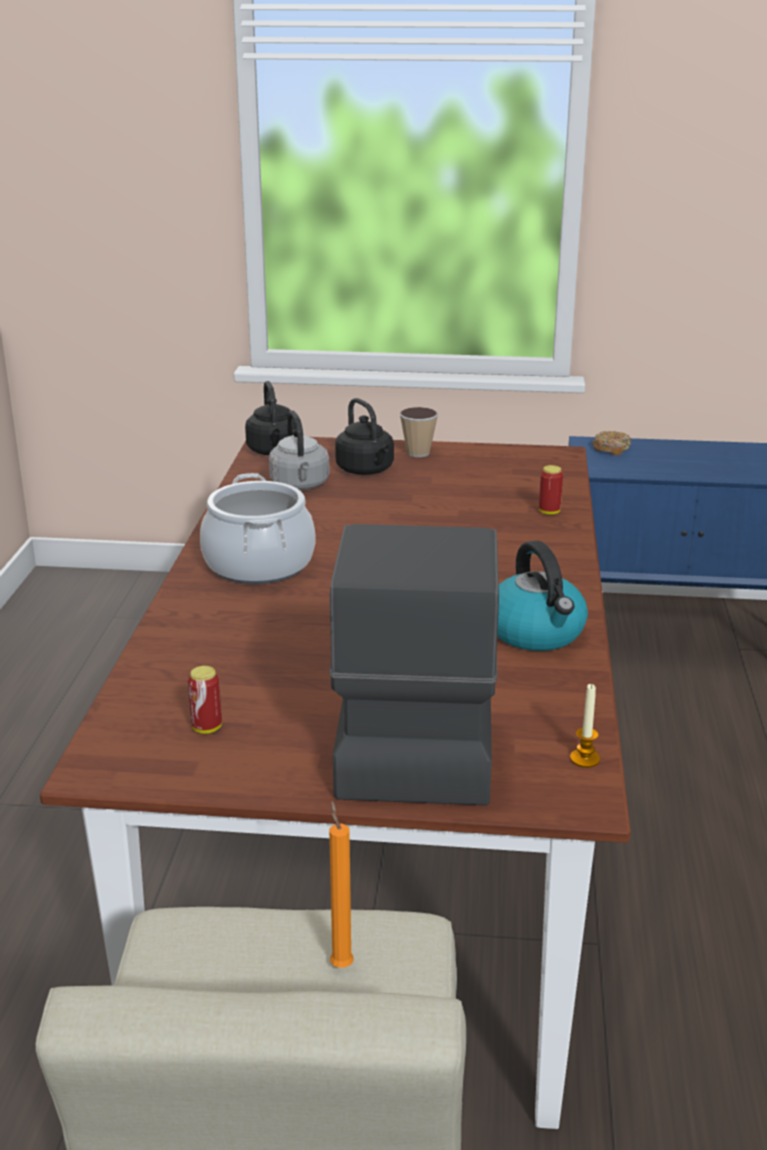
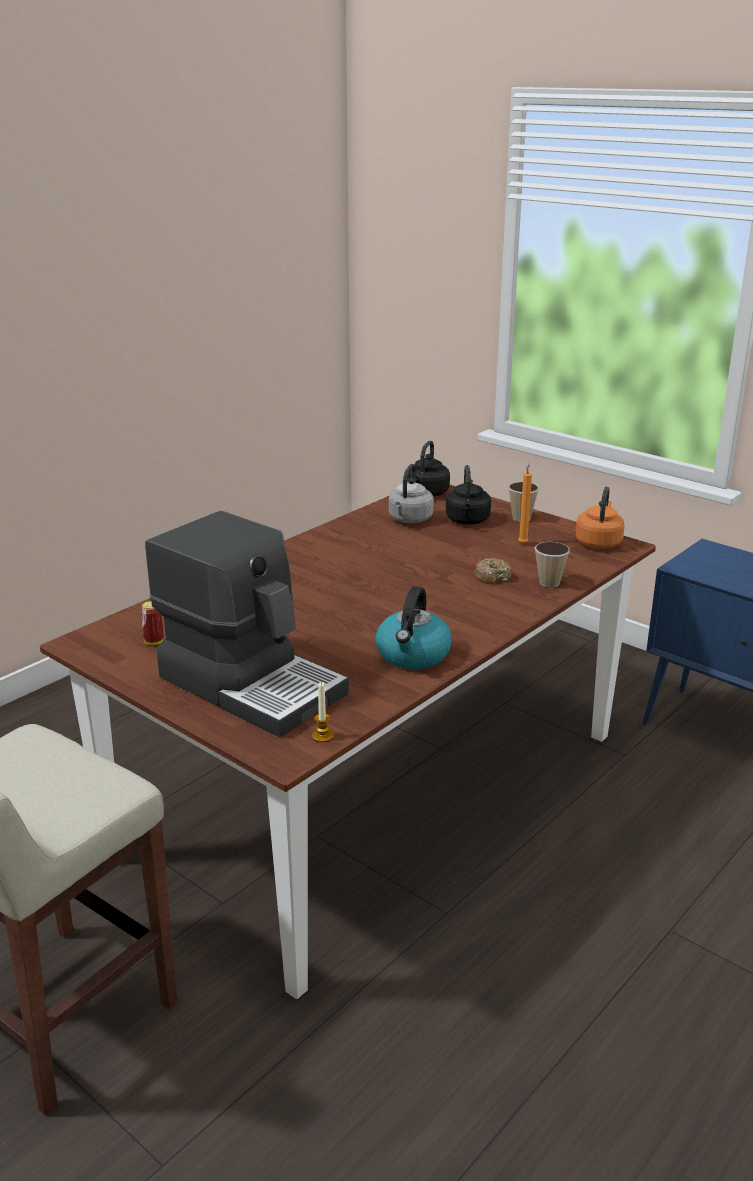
camera: 35 degrees right, 0 degrees up
cooking pot [200,473,316,584] -> none
coffee machine [329,524,499,805] -> coffee machine turned 90 degrees clockwise [145,511,349,737]
orange candle [329,801,354,968] -> orange candle moved to [518,463,532,544]
can [539,465,563,515] -> cup [534,542,570,588]
donut [593,431,631,456] -> donut moved to [474,558,512,584]
none -> orange kettle [575,487,625,549]

